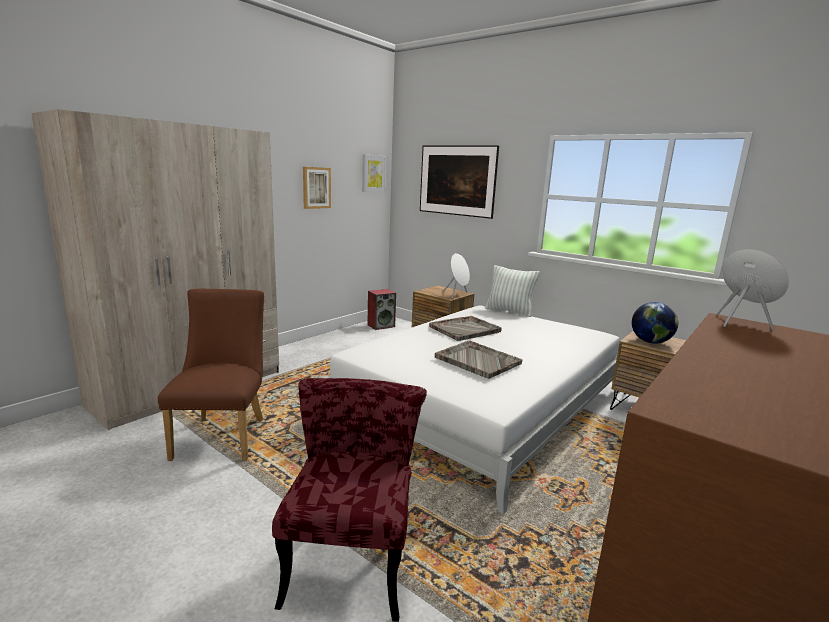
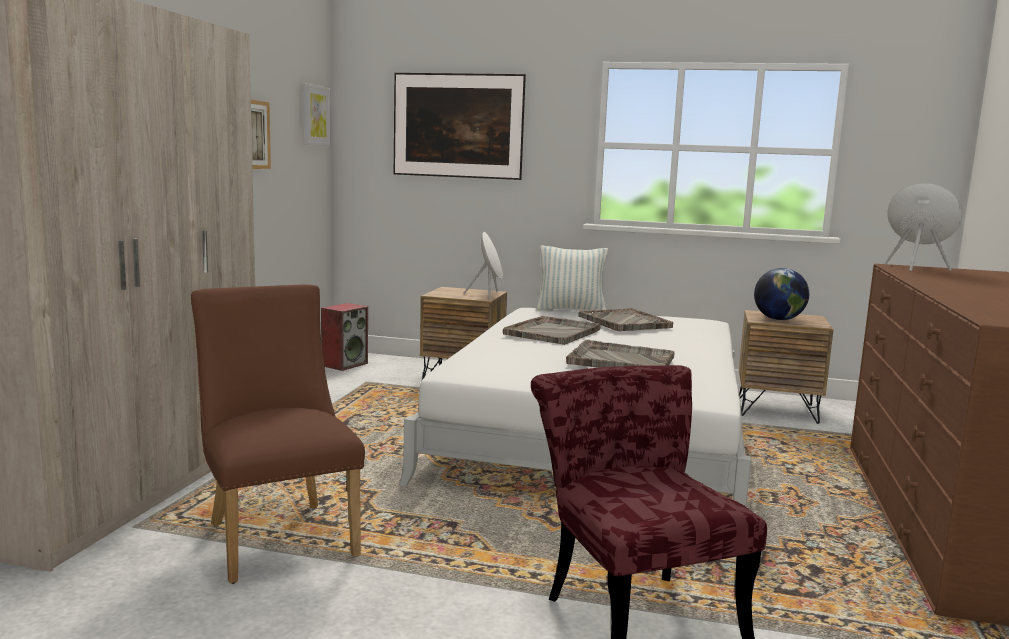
camera: 25 degrees left, 5 degrees down
none -> grey tray [578,308,673,331]

